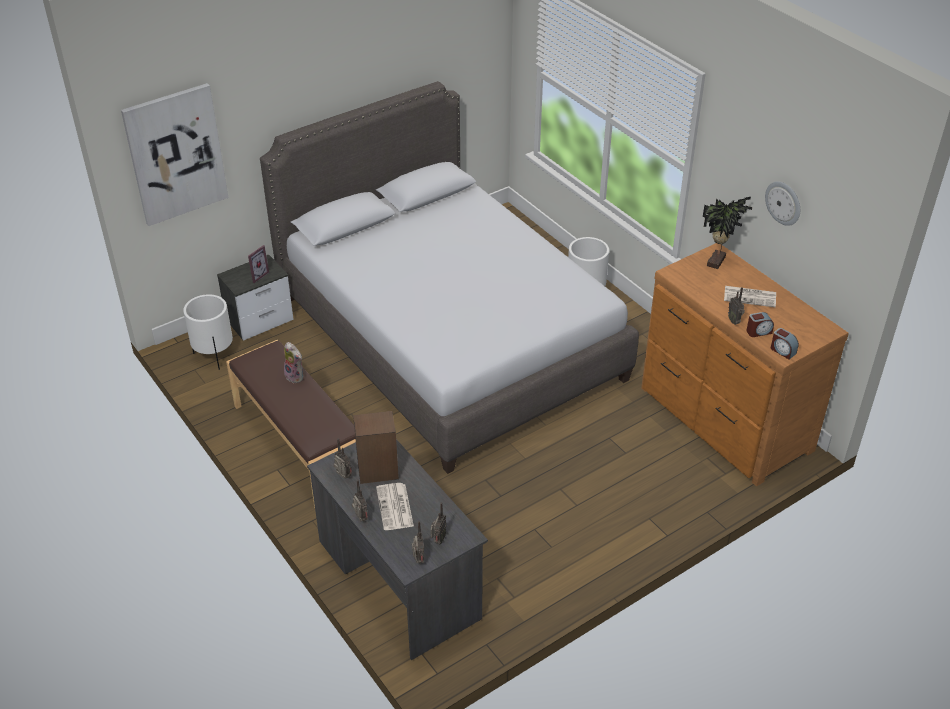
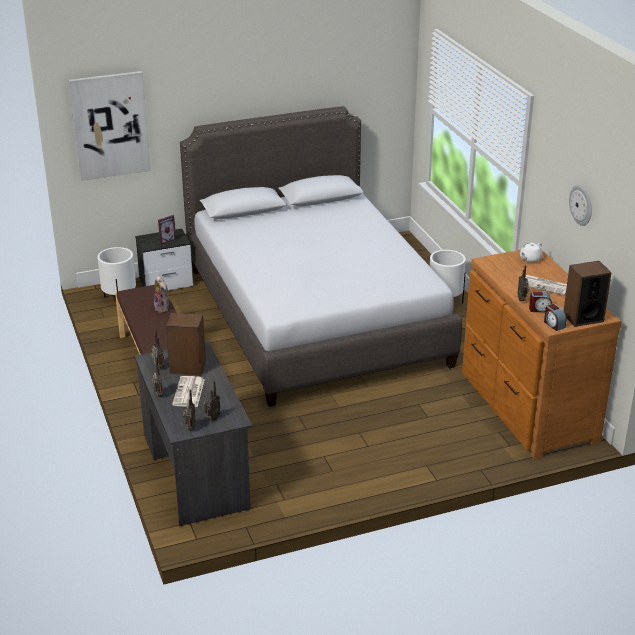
camera: 15 degrees right, 10 degrees down
potted plant [703,197,752,269] -> white teapot [520,243,543,263]
none -> speaker [564,261,611,327]

